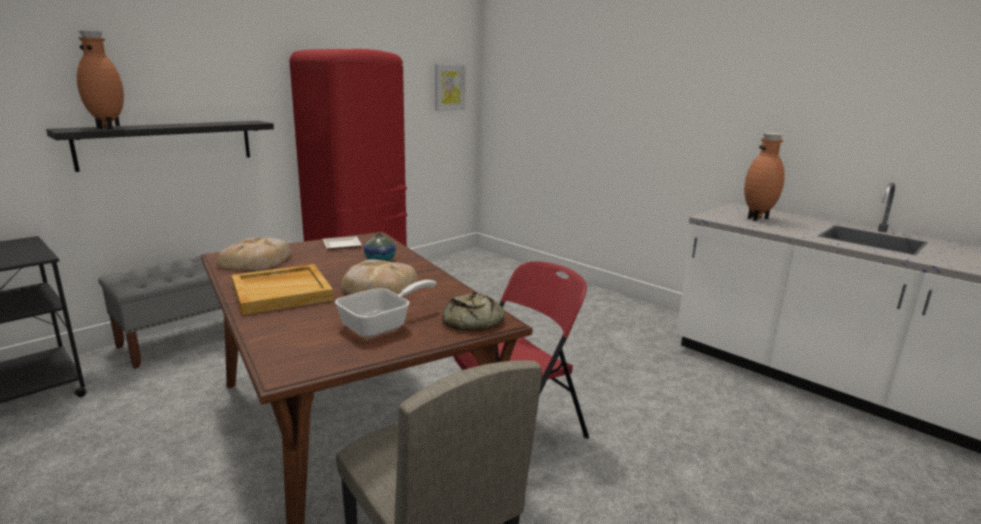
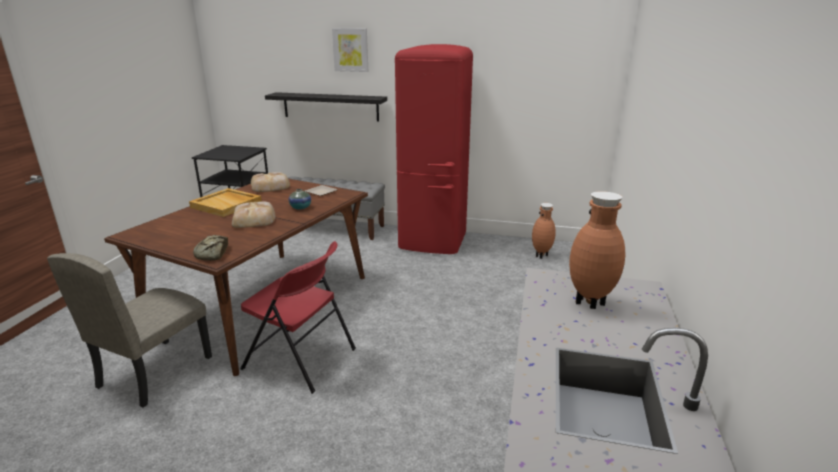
camera: 60 degrees right, 5 degrees up
brown vase [77,31,124,129] -> brown vase moved to [532,203,556,259]
frying pan [335,280,436,338] -> none
picture [435,64,465,111] -> picture moved to [332,28,368,72]

